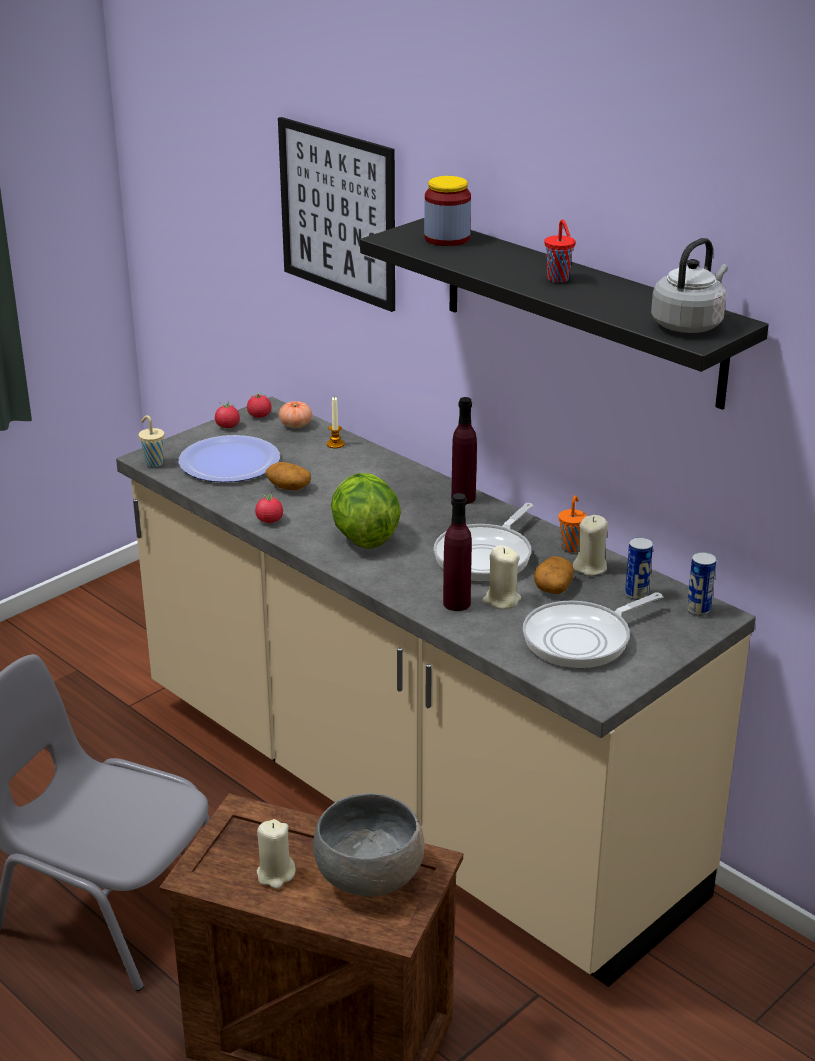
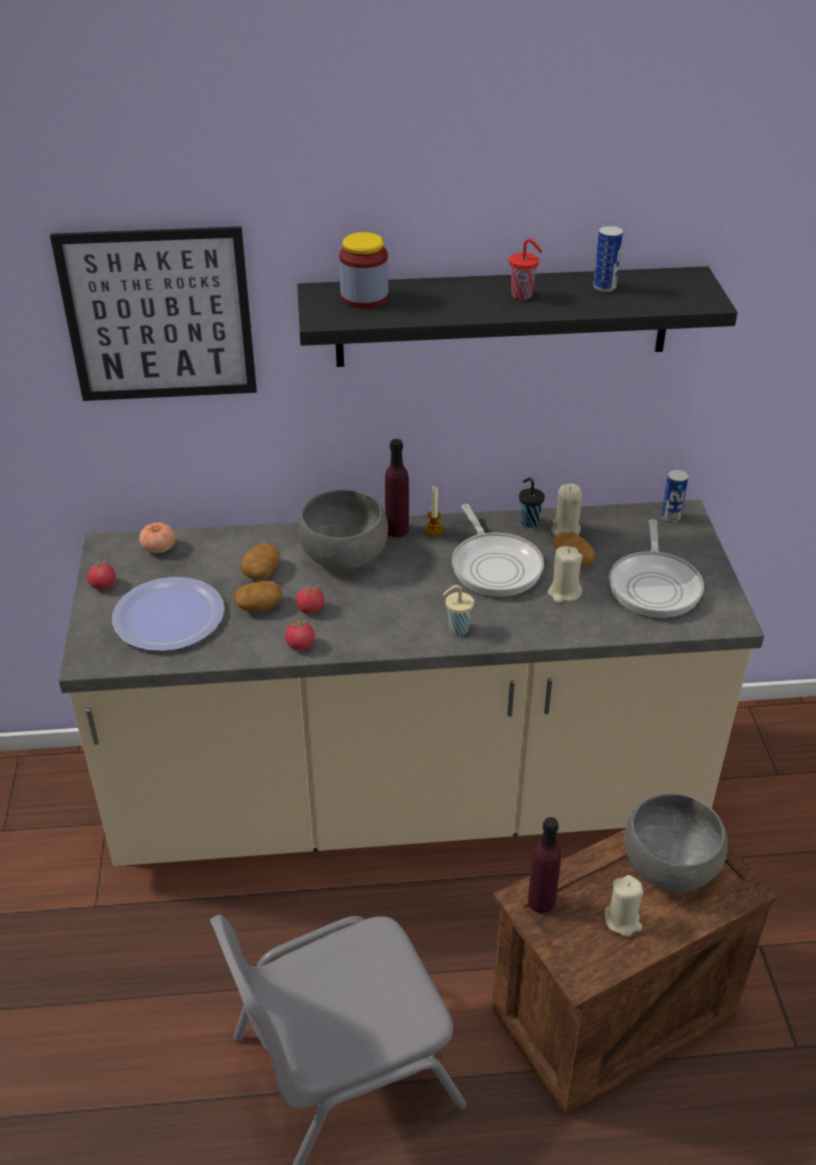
camera: 50 degrees left, 10 degrees up
beige cup [139,415,164,467] -> beige cup moved to [443,585,474,635]
tomato [247,392,272,418] -> tomato moved to [296,585,325,614]
candle [327,396,344,449] -> candle moved to [425,486,443,536]
lettuce [331,473,401,548] -> none
purple bottle [443,493,472,611] -> purple bottle moved to [528,817,561,913]
orange cup [558,495,587,553] -> black cup [519,478,545,528]
can [625,537,653,600] -> can moved to [593,225,623,292]
grey kettle [651,238,728,333] -> none
none -> potato [241,543,280,580]
none -> grey bowl [298,489,388,570]

